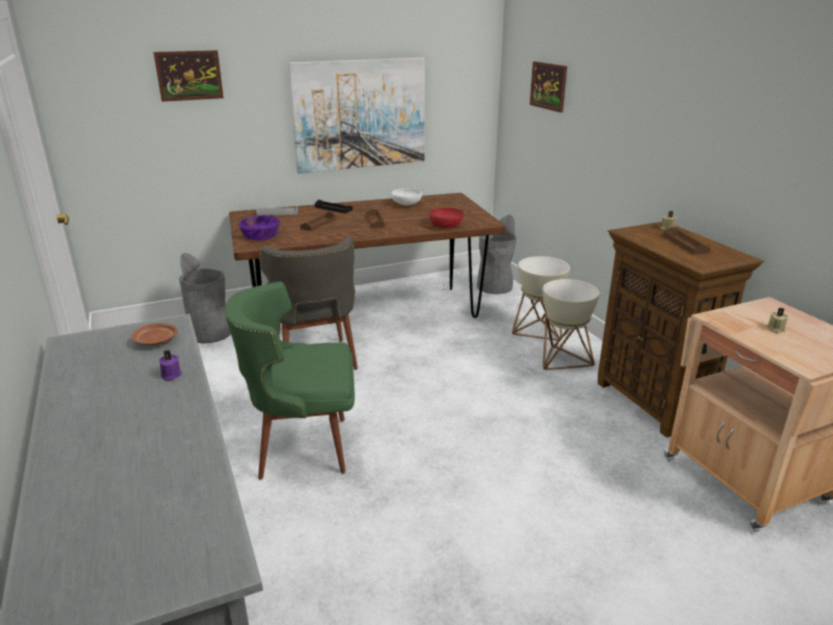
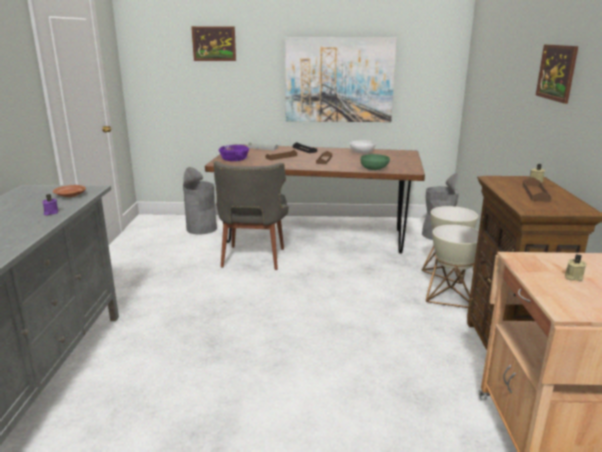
camera: 25 degrees right, 5 degrees down
green chair [225,282,355,480] -> none
red bowl [429,208,464,228] -> green bowl [360,154,390,170]
picture [530,61,567,113] -> picture moved to [536,44,578,104]

